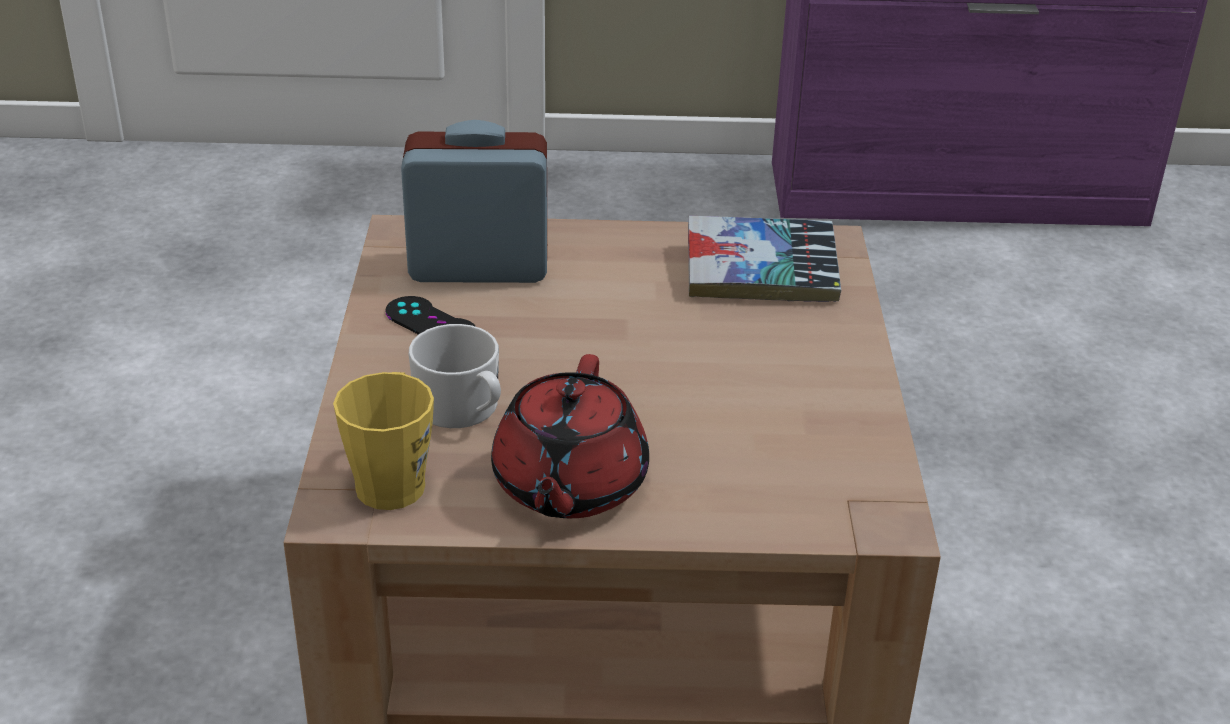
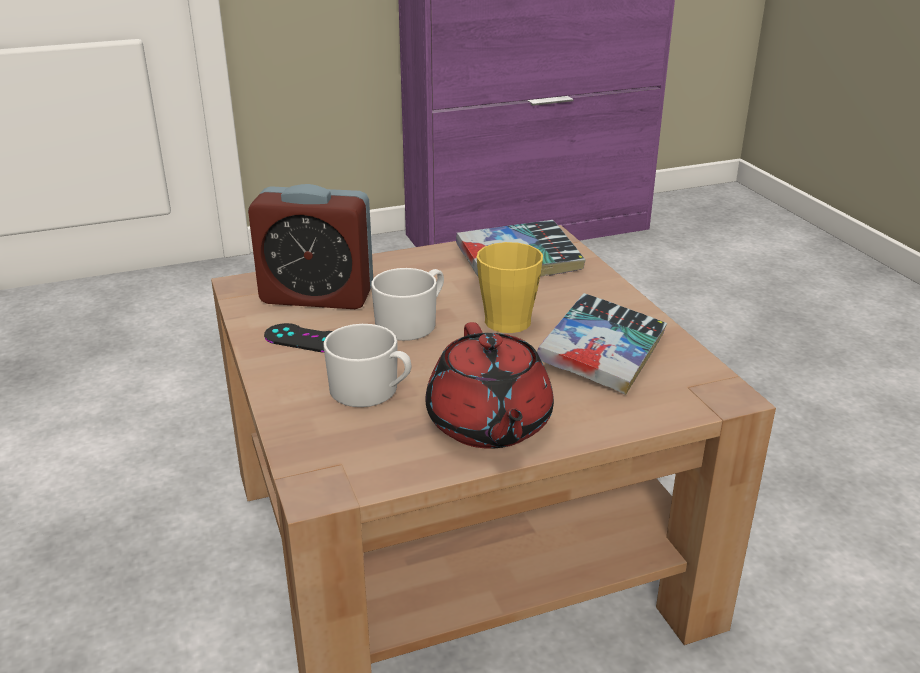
camera: 20 degrees left, 5 degrees down
yellow mug [333,372,434,510] -> yellow mug moved to [477,242,543,333]
alarm clock [401,120,547,283] -> alarm clock turned 150 degrees counterclockwise [248,184,373,309]
none -> white mug [371,268,444,341]
none -> book [537,293,667,395]

